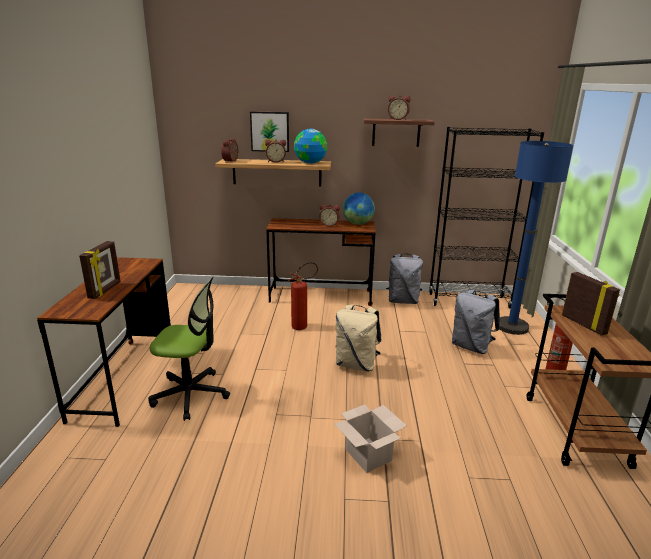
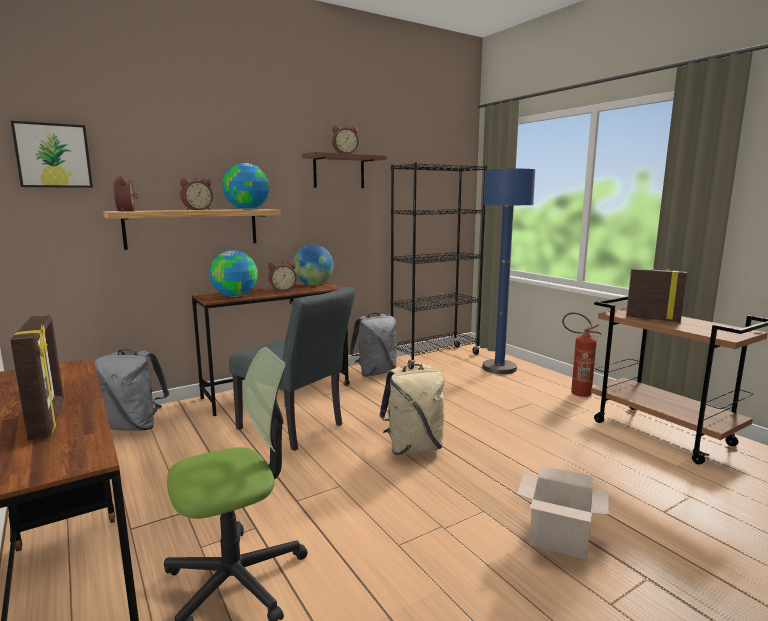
camera: 35 degrees left, 10 degrees down
picture [250,111,289,152] -> picture moved to [11,121,93,188]
fire extinguisher [288,262,318,330] -> grey chair [229,287,355,451]
grey backpack [452,290,500,354] -> grey backpack moved to [95,349,169,431]
none -> globe [209,250,258,297]

